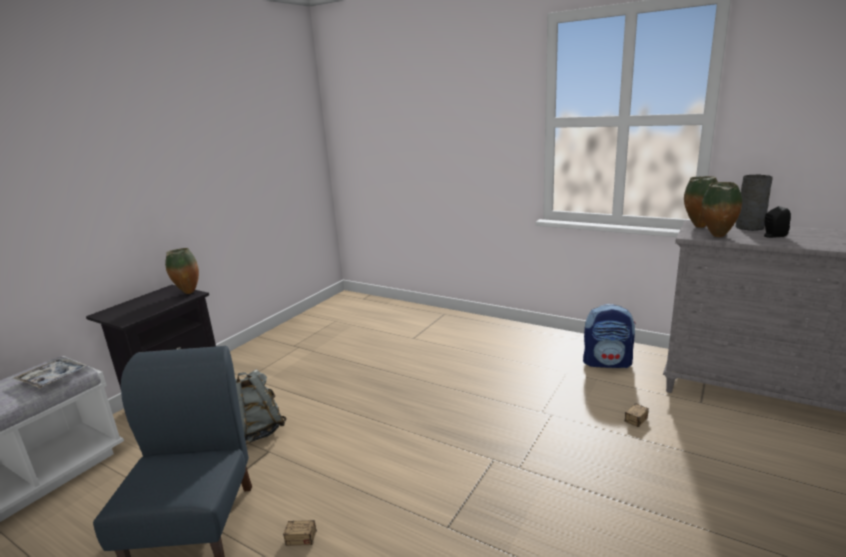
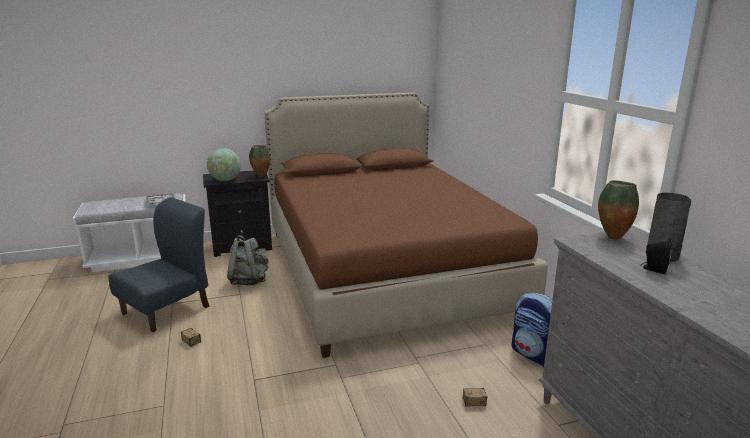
camera: 40 degrees right, 0 degrees up
vase [702,182,742,237] -> none
none -> globe [207,148,241,181]
none -> brown bed [264,92,548,358]

